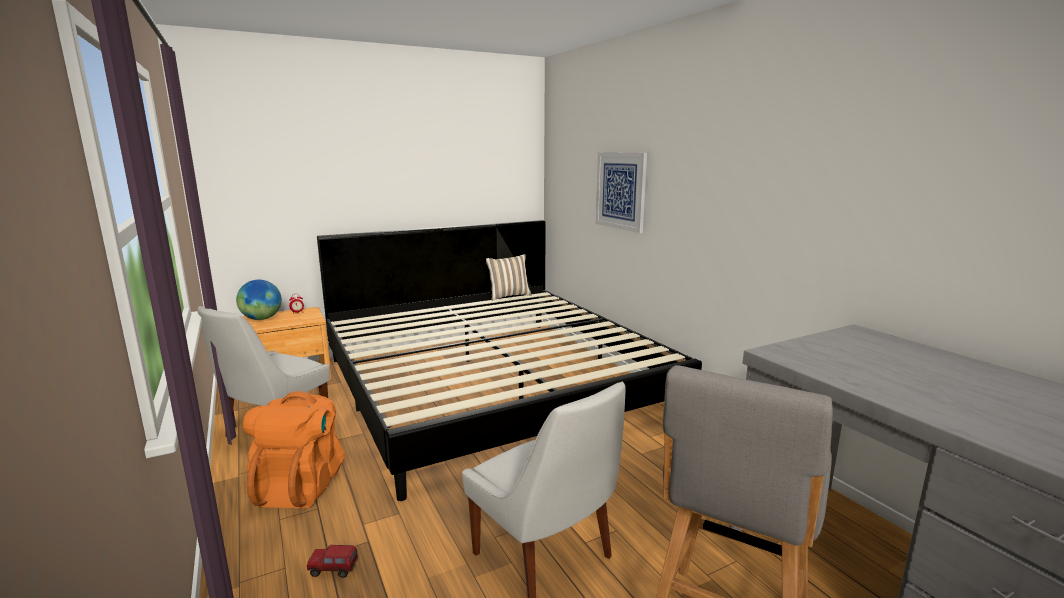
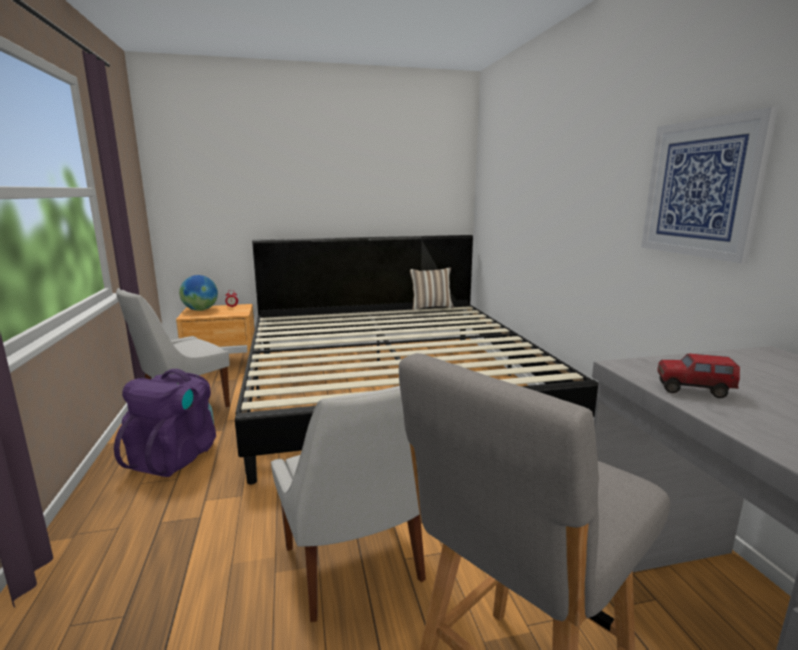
camera: 15 degrees right, 0 degrees up
orange backpack [243,391,345,508] -> purple backpack [114,369,216,477]
toy truck [307,545,358,578] -> toy truck moved to [658,353,740,398]
picture [596,152,647,233] -> picture moved to [641,107,778,263]

